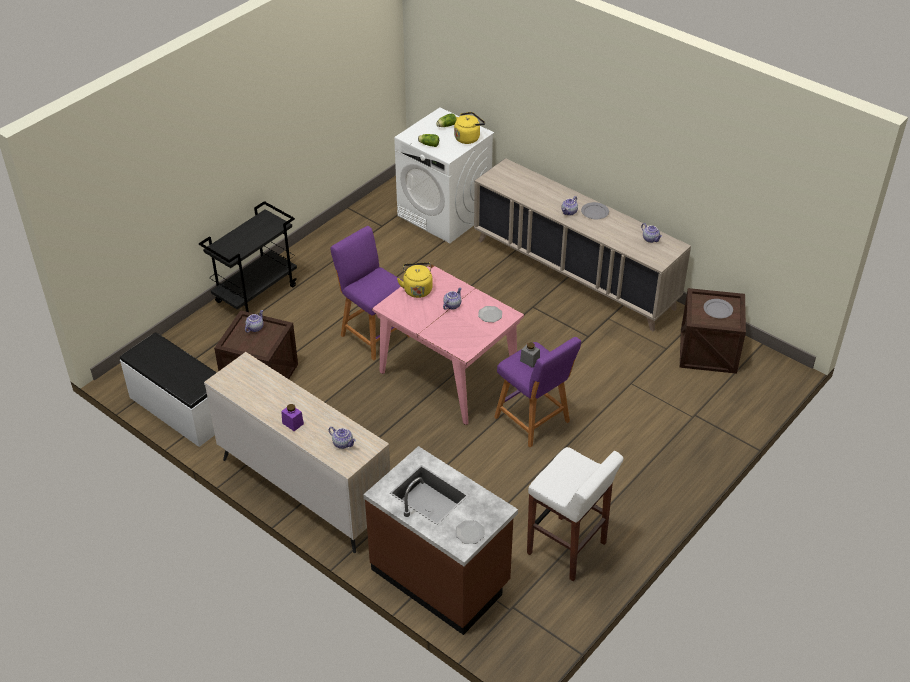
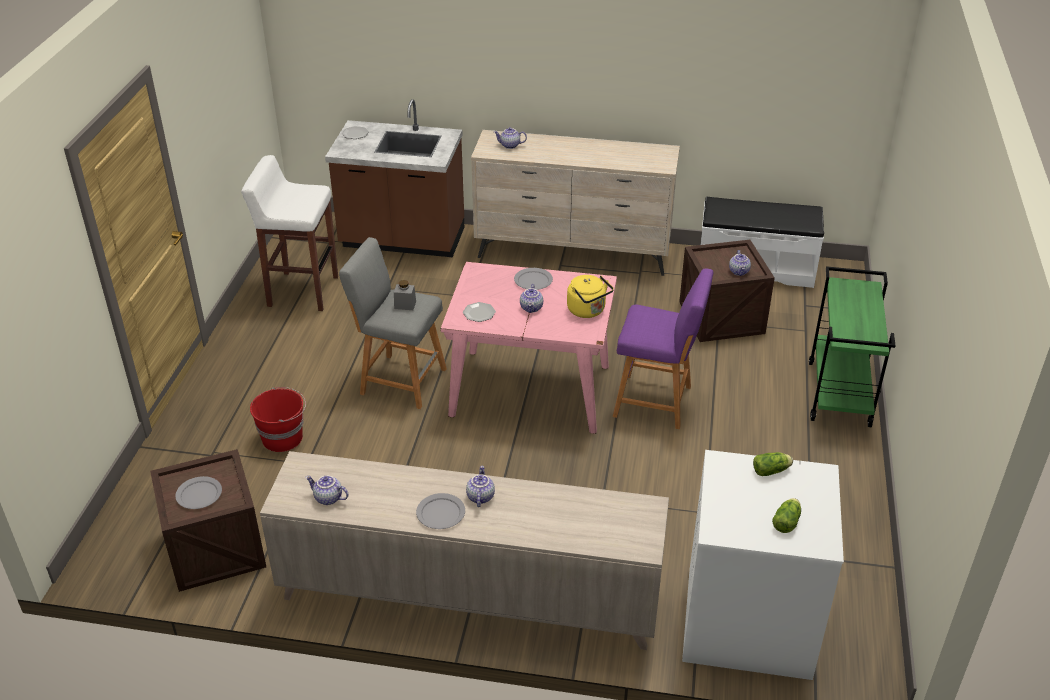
camera: 150 degrees right, 5 degrees down
black cart [199,201,297,312] -> green cart [809,266,896,427]
purple jar [281,404,304,431] -> none
yellow kettle [454,112,485,144] -> none
purple stool [494,337,581,448] -> grey stool [339,237,447,409]
none -> red bucket [250,387,306,452]
none -> grey plate [514,268,553,290]

